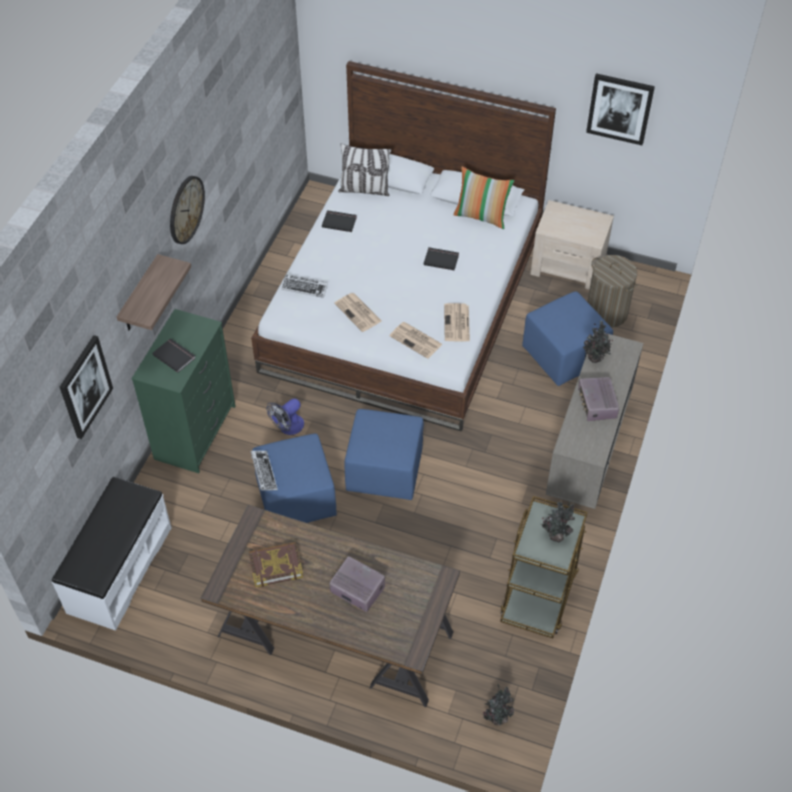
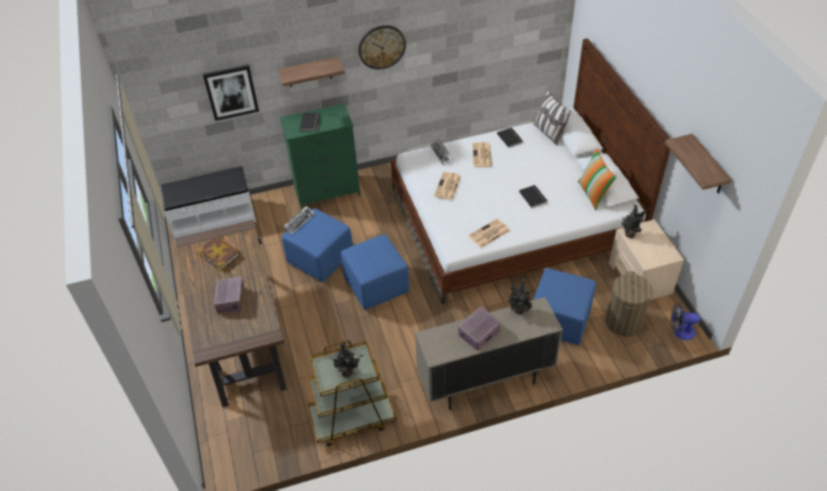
camera: 55 degrees right, 5 degrees down
fan [266,398,304,435] -> fan moved to [671,303,700,340]
newspaper [389,322,442,359] -> newspaper moved to [472,142,492,167]
potted plant [482,684,514,726] -> potted plant moved to [621,205,646,238]
picture [586,73,655,145] -> shelf [665,134,732,193]

